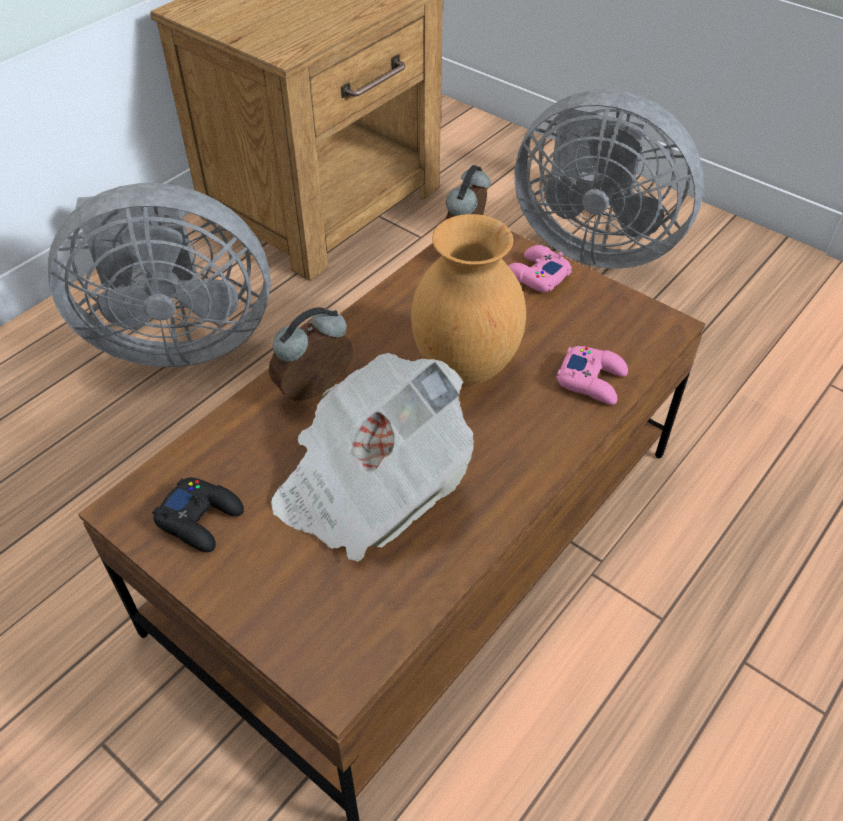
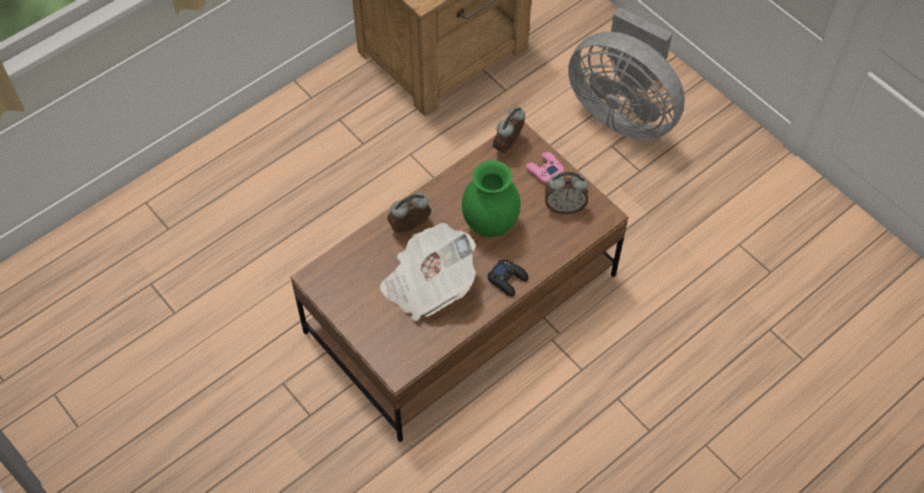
camera: 10 degrees right, 10 degrees up
grey fan [48,183,271,367] -> none
black game controller [152,477,244,552] -> black game controller moved to [487,259,529,297]
brown vase [411,214,526,385] -> green vase [462,160,521,237]
pink game controller [556,346,628,405] -> none
none -> alarm clock [545,172,588,214]

